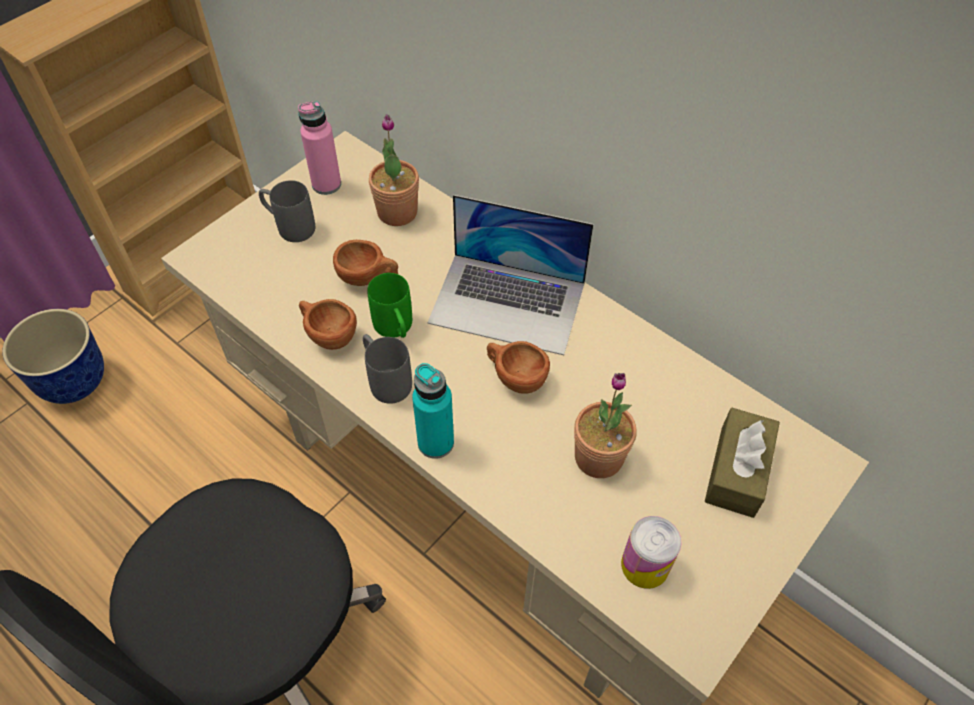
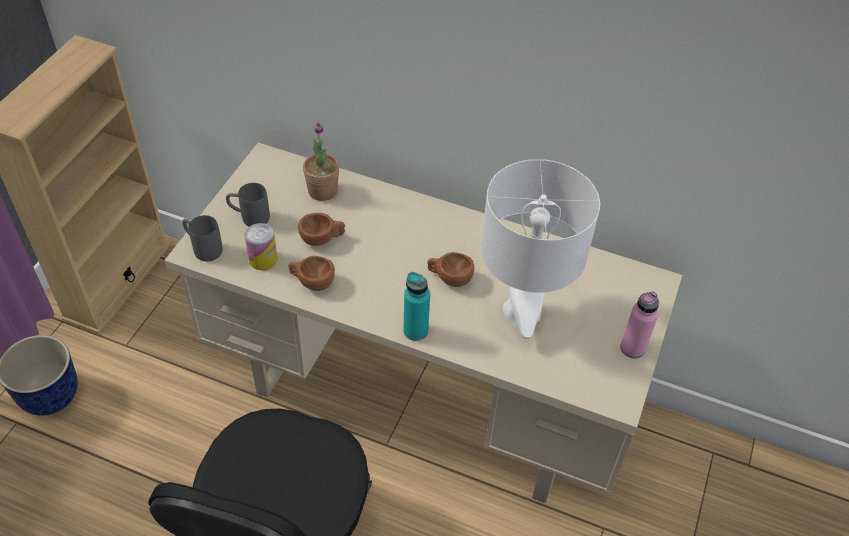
camera: 20 degrees left, 5 degrees down
pink bottle [298,101,341,195] -> pink bottle moved to [620,291,659,358]
grey mug [363,334,412,404] -> grey mug moved to [183,215,223,261]
green mug [367,273,412,338] -> none
laptop [428,195,593,355] -> none
potted plant [574,373,637,478] -> white table lamp [481,159,600,339]
can [621,516,681,589] -> can moved to [244,223,278,270]
brown tissue box [705,408,780,518] -> none

